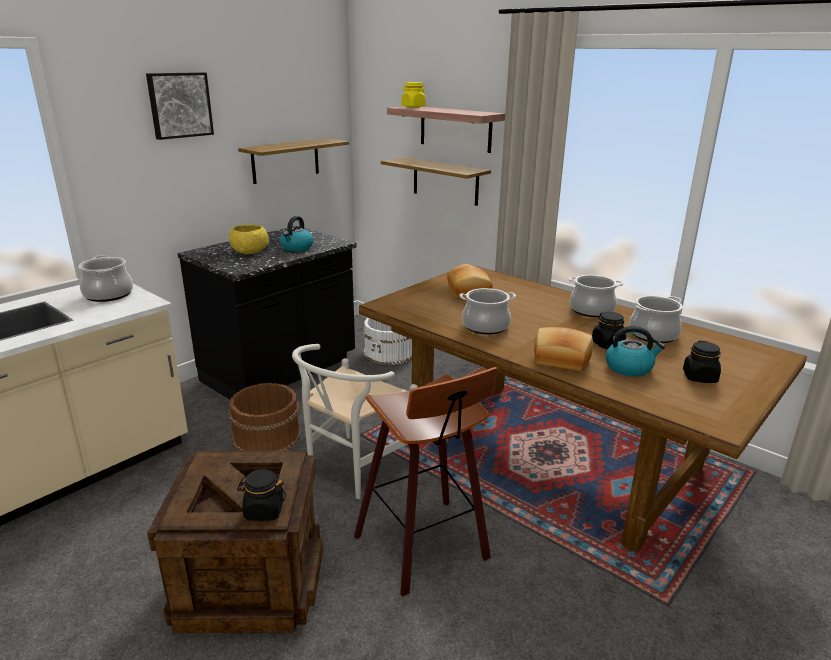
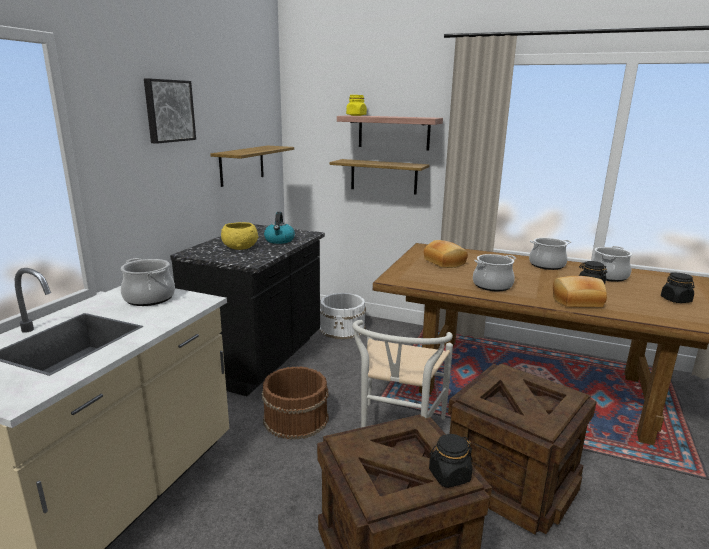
camera: 20 degrees left, 5 degrees down
stool [354,367,498,597] -> crate [448,363,596,534]
kettle [606,326,665,377] -> none

